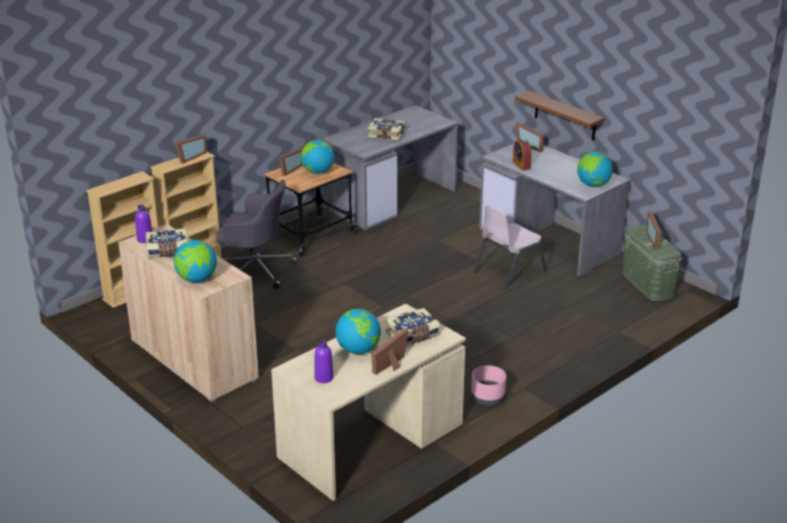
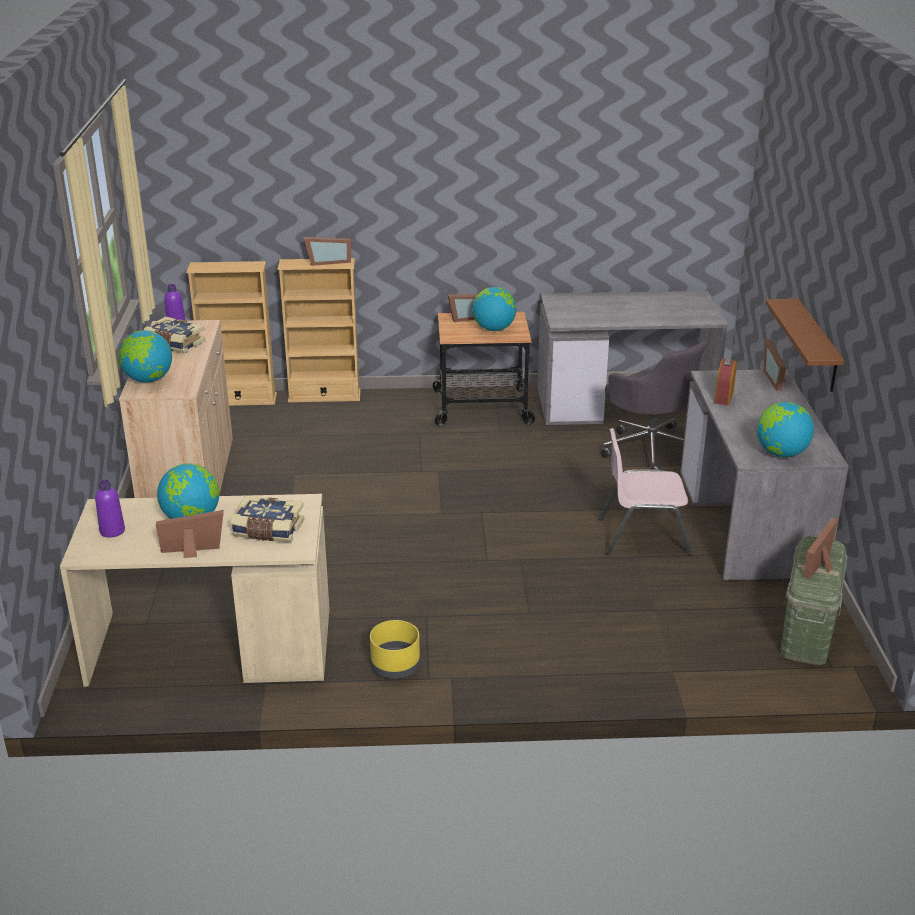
camera: 40 degrees right, 0 degrees up
grey office chair [216,180,297,289] -> grey office chair moved to [601,341,708,470]
book [368,118,405,140] -> none
pink planter [471,365,506,405] -> yellow planter [370,620,420,679]

